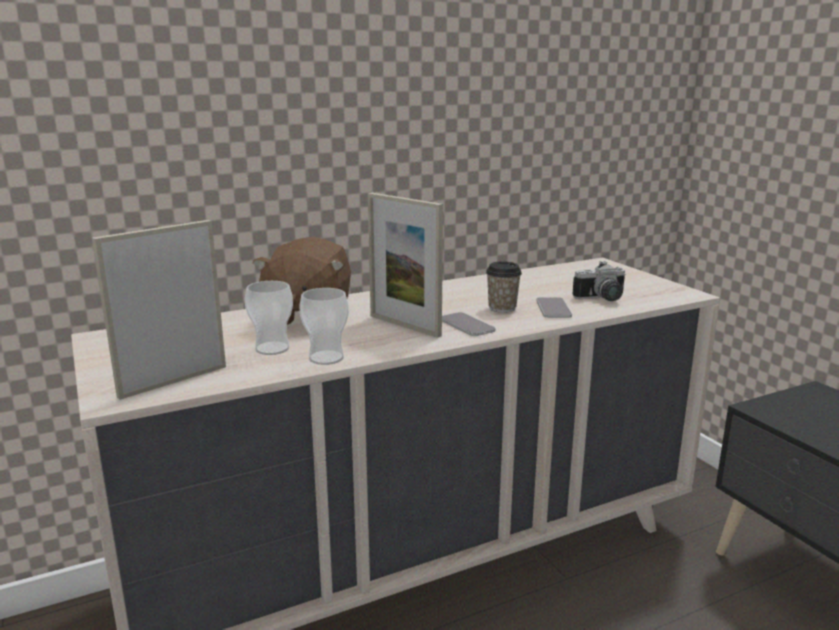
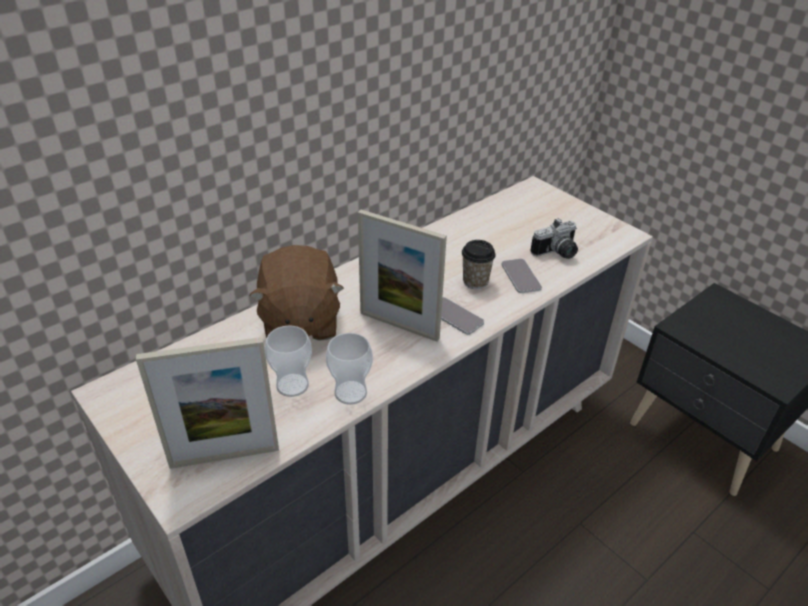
camera: 15 degrees left, 20 degrees up
picture frame [92,220,226,400] -> picture frame turned 135 degrees counterclockwise [136,337,279,469]

